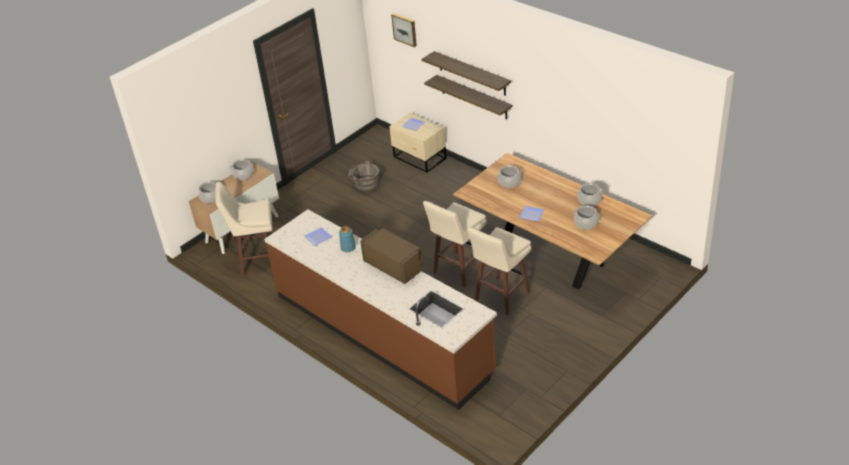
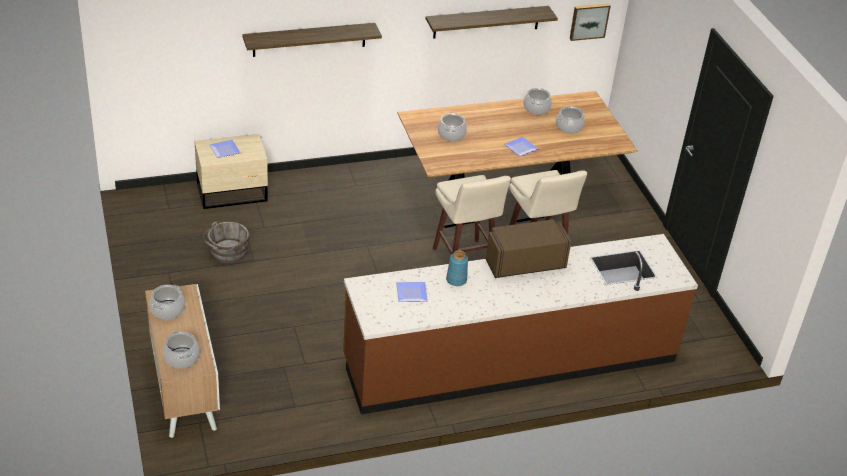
camera: 65 degrees left, 0 degrees up
beige stool [215,182,272,277] -> none
picture [391,13,417,47] -> picture moved to [570,3,611,41]
shelf [424,75,513,119] -> shelf moved to [425,6,558,39]

